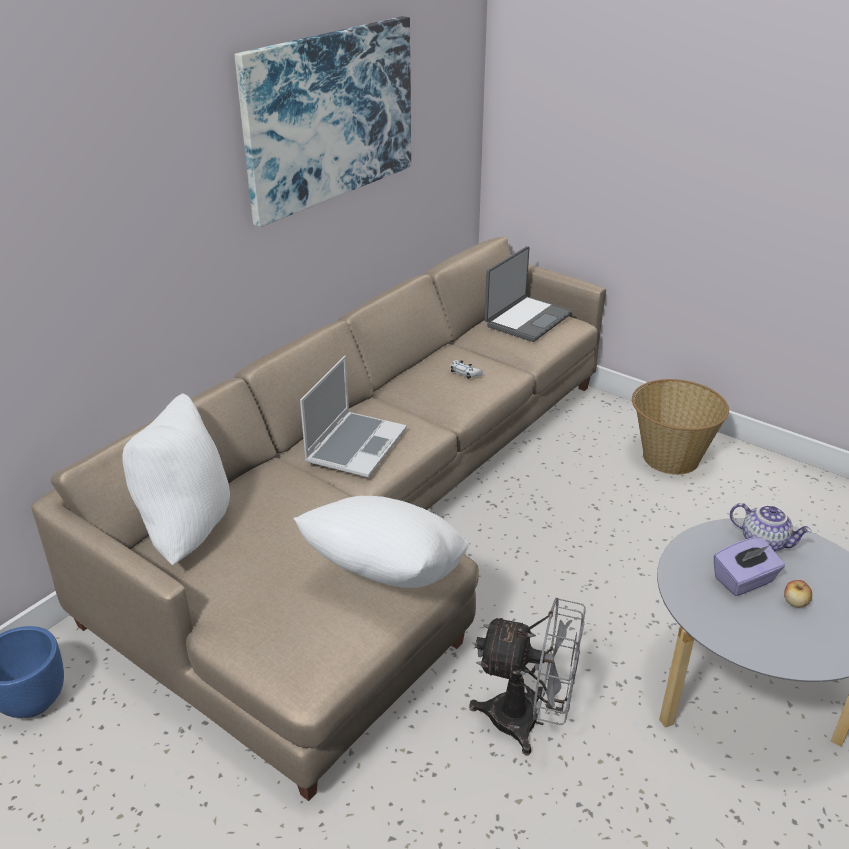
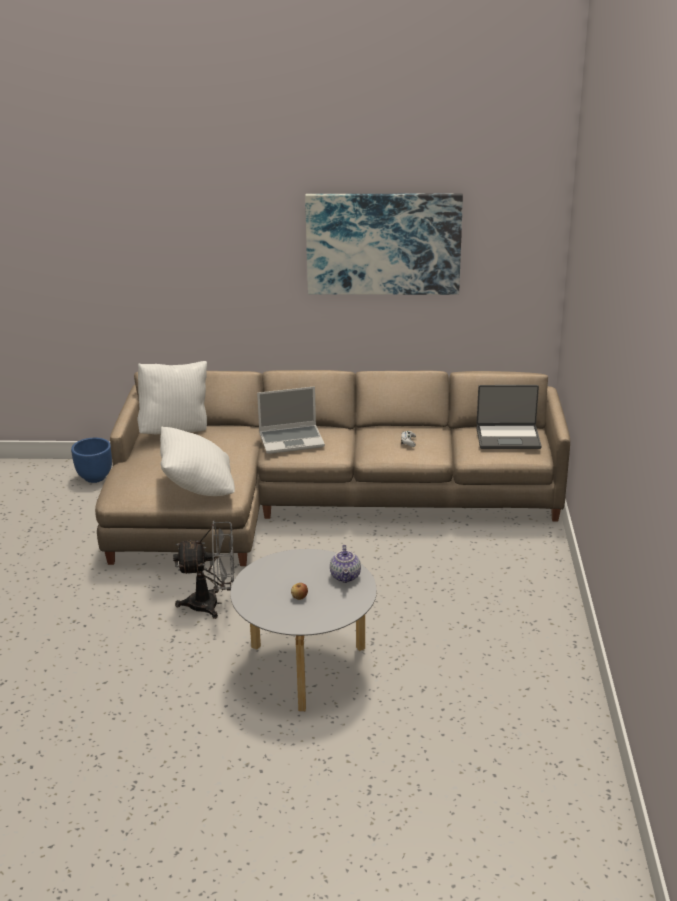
camera: 55 degrees right, 5 degrees down
grey fan [469,597,586,755] -> grey fan turned 75 degrees counterclockwise [173,520,234,619]
basket [632,379,729,475] -> none
purple tissue box [714,537,785,596] -> none

